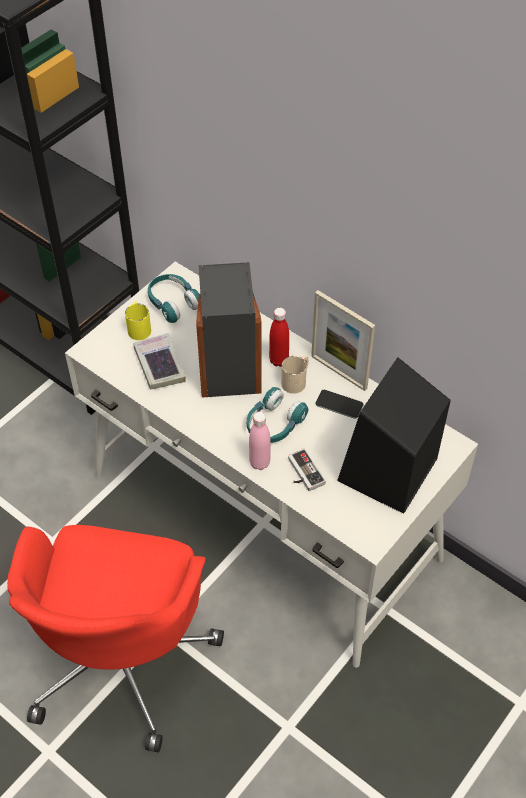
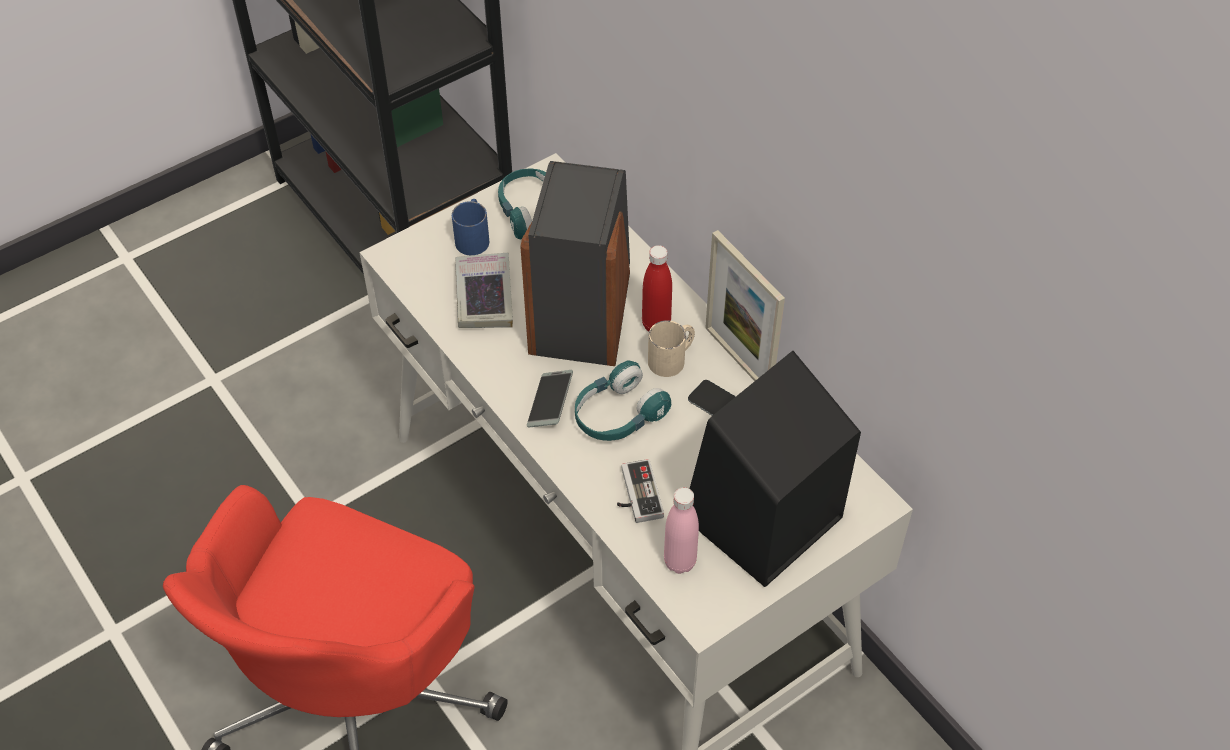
camera: 15 degrees right, 0 degrees up
yellow mug [125,302,151,340] -> blue mug [452,199,489,255]
pink bottle [249,412,270,470] -> pink bottle moved to [664,487,699,574]
none -> phone [527,370,573,428]

